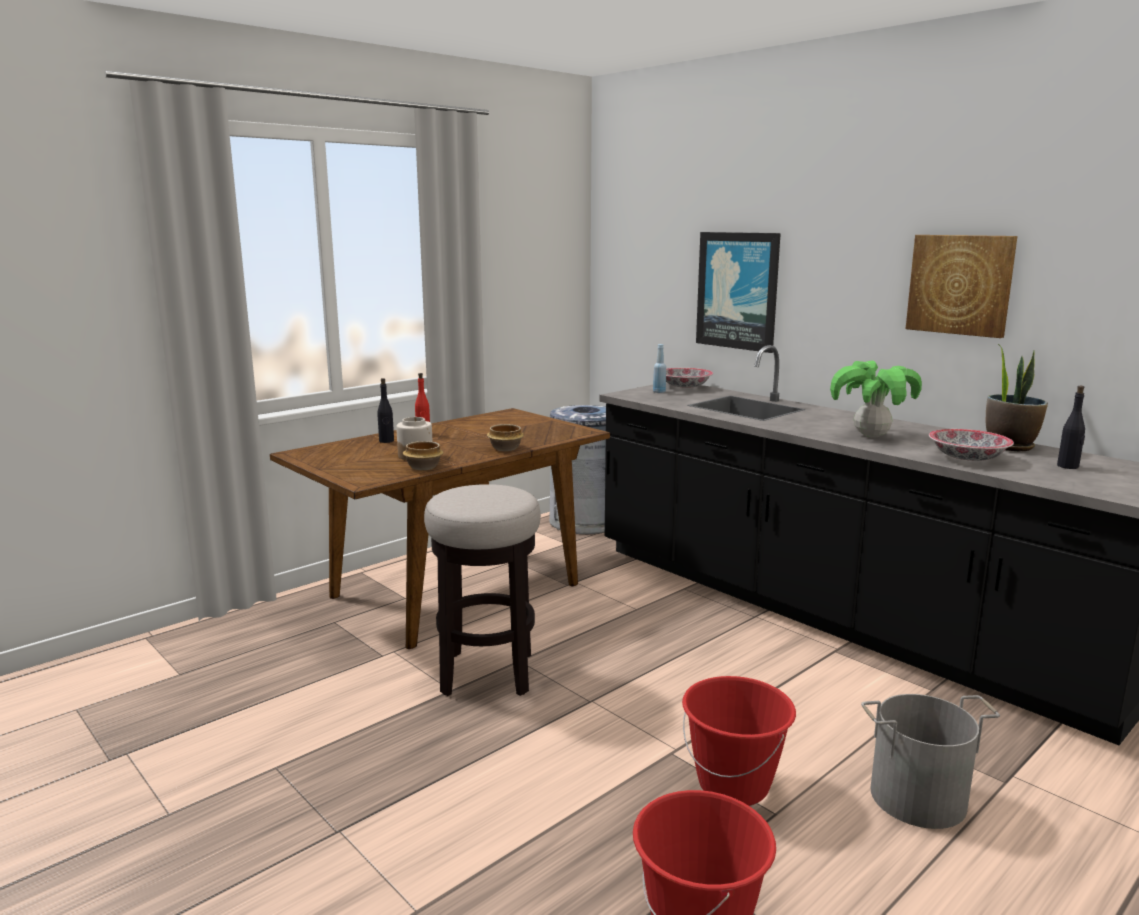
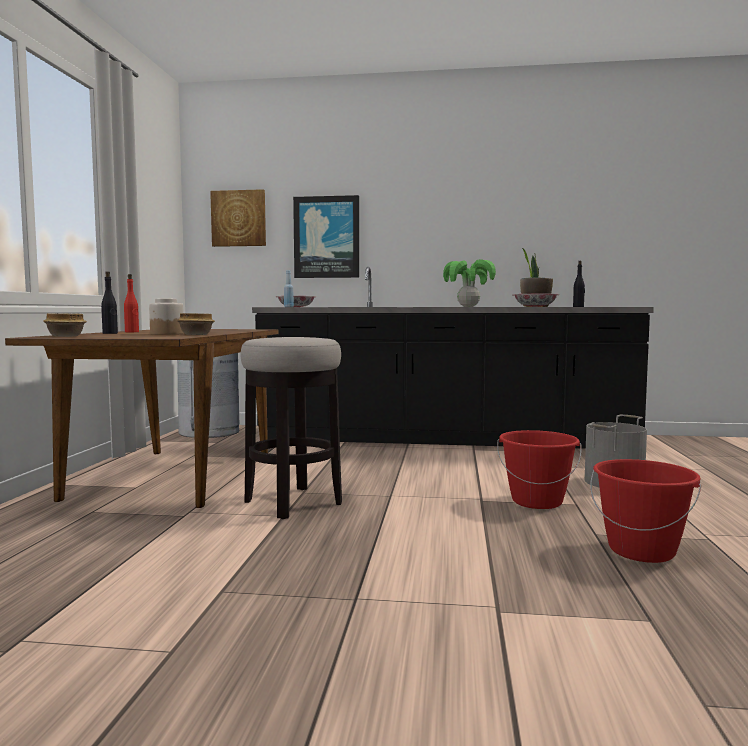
camera: 40 degrees left, 10 degrees down
bowl [487,424,524,451] -> bowl moved to [43,313,87,337]
picture [906,235,1018,338] -> picture moved to [210,189,266,247]

